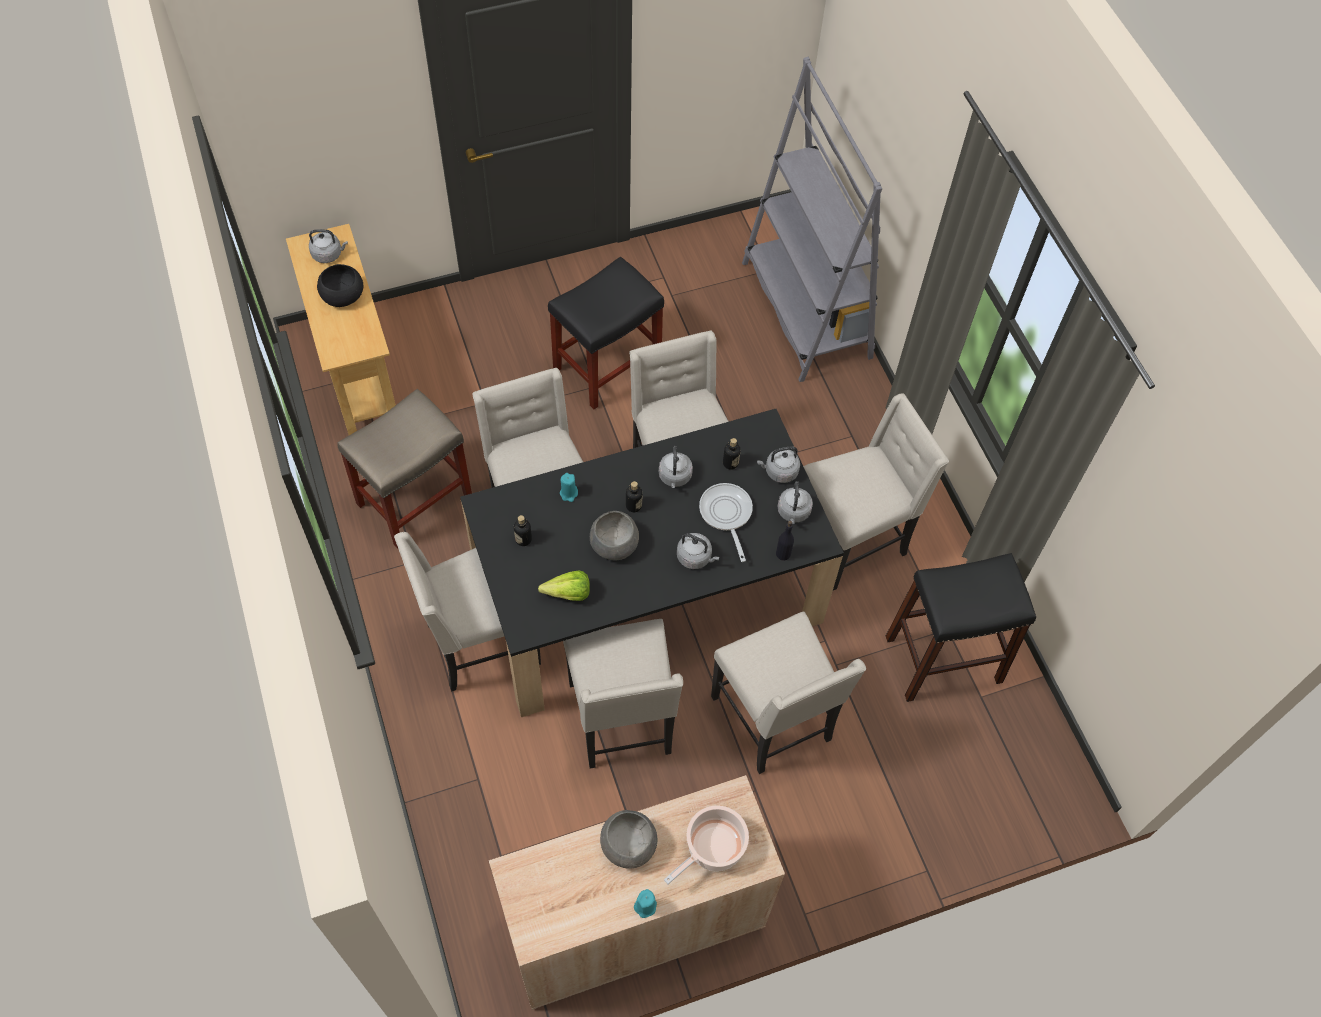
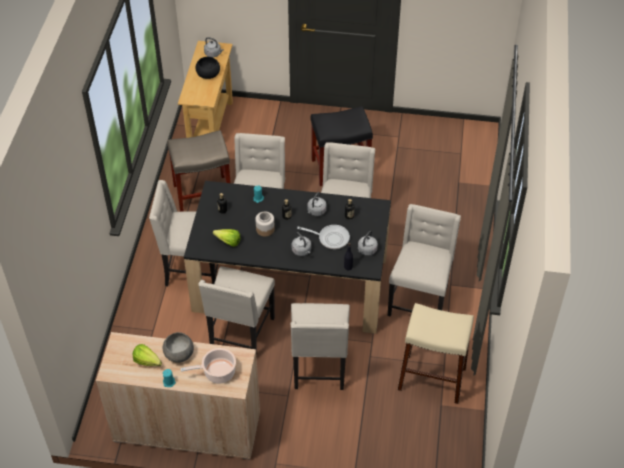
camera: 30 degrees right, 10 degrees down
grey bowl [590,511,639,560] -> jar [255,211,275,237]
frying pan [699,483,753,562] -> frying pan turned 90 degrees clockwise [297,225,350,249]
grey bookcase [742,57,882,382] -> none
grey kettle [757,447,800,483] -> none
beige chair [803,393,949,590] -> beige chair turned 75 degrees counterclockwise [388,204,461,317]
black stool [886,553,1036,702] -> beige stool [398,303,474,404]
none -> lettuce [132,344,162,366]

